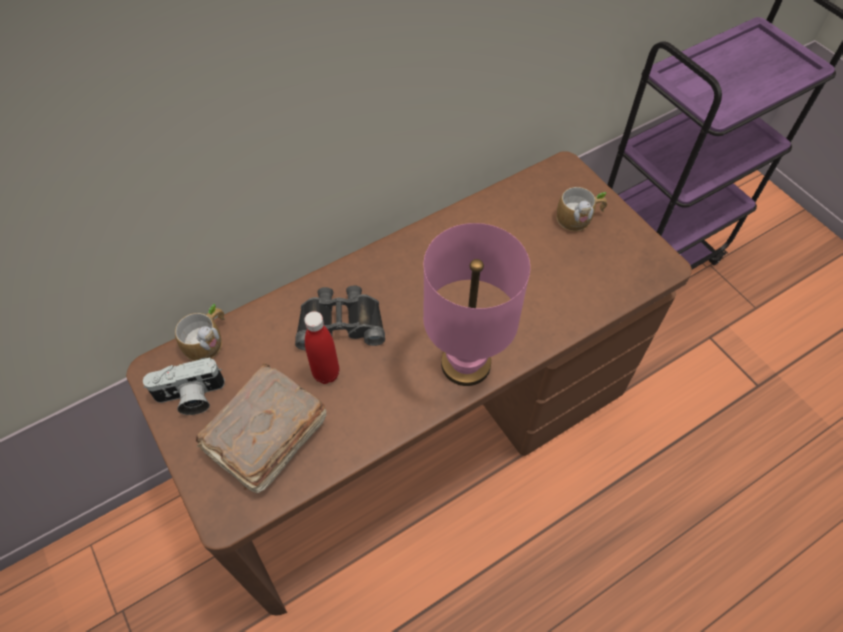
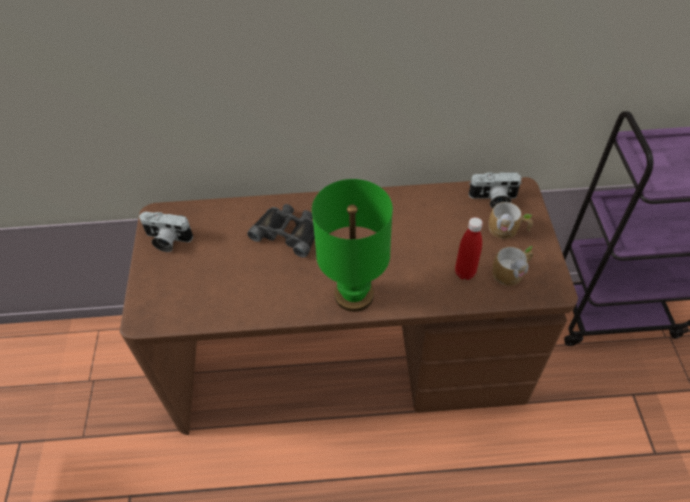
camera: 30 degrees right, 5 degrees down
mug [175,304,225,361] -> mug moved to [492,246,533,286]
brown book [196,362,327,494] -> none
red bottle [304,311,339,384] -> red bottle moved to [455,217,483,280]
pink table lamp [423,223,530,386] -> green table lamp [312,179,393,312]
none -> camera [468,172,522,208]

